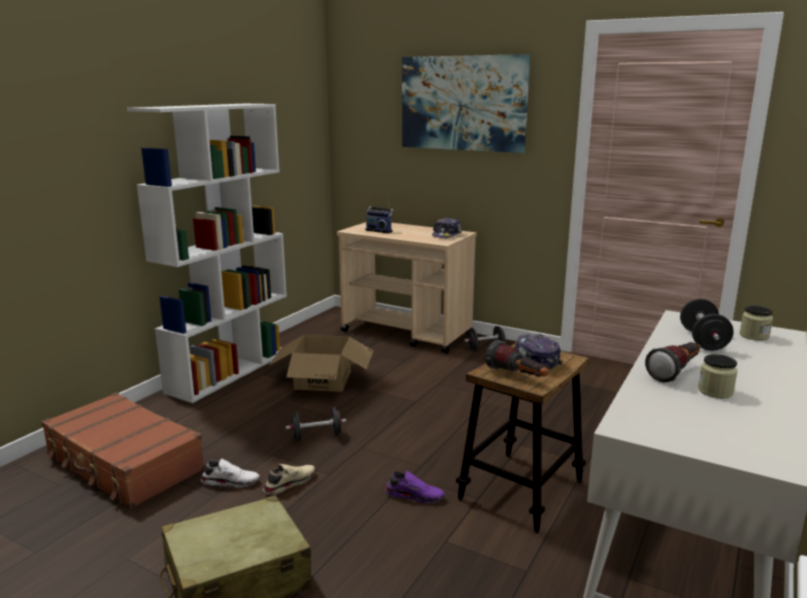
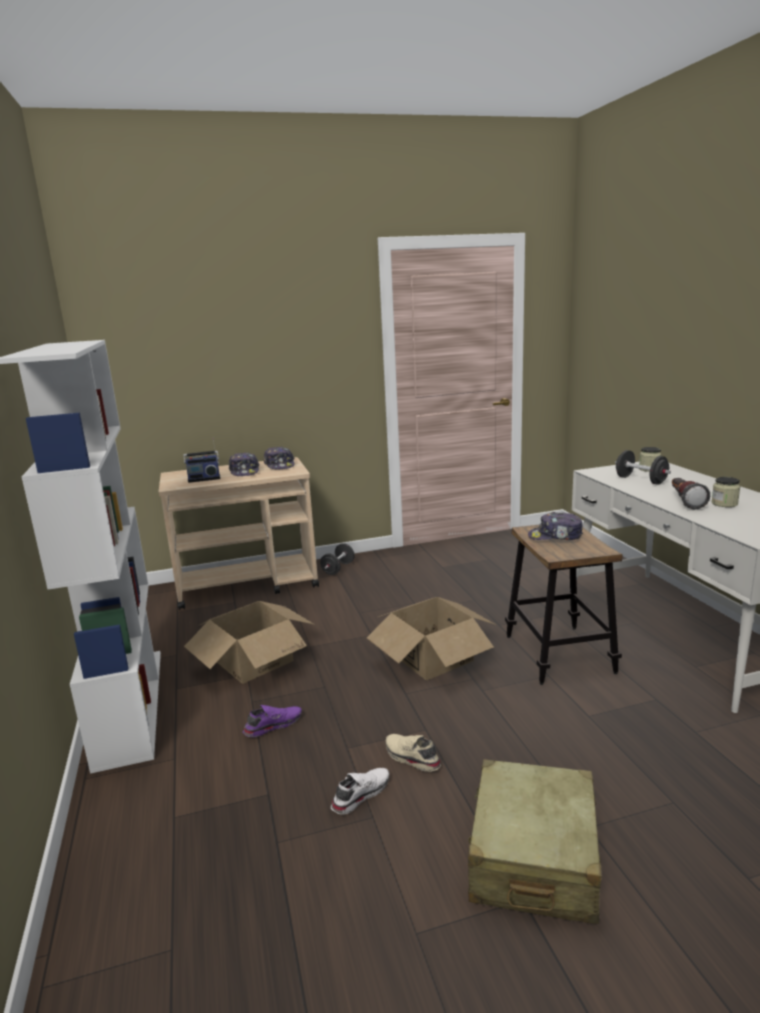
camera: 45 degrees left, 0 degrees up
brown suitcase [41,393,205,509] -> none
beige shoe [263,464,315,495] -> beige shoe turned 45 degrees counterclockwise [386,734,441,772]
black dumbbell [286,407,346,441] -> none
purple shoe [385,471,445,504] -> purple shoe moved to [243,705,302,737]
picture [402,54,530,153] -> none
flashlight [485,340,549,377] -> none
none -> cap [229,452,260,476]
none -> cardboard box [367,597,496,680]

